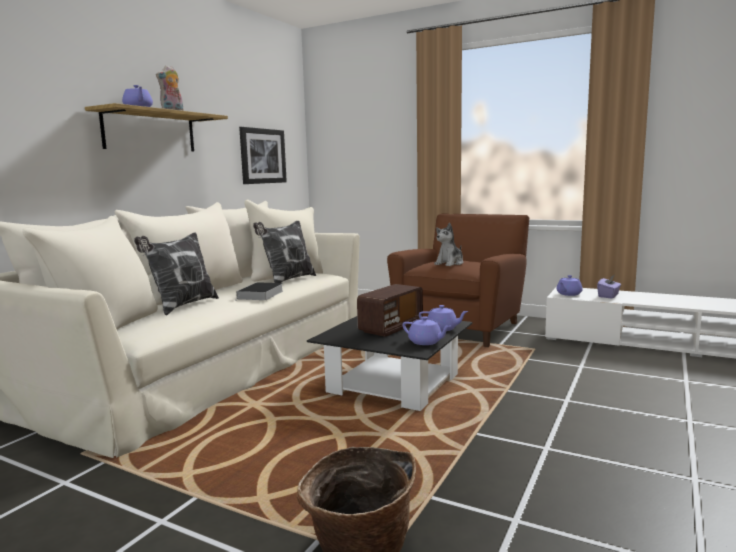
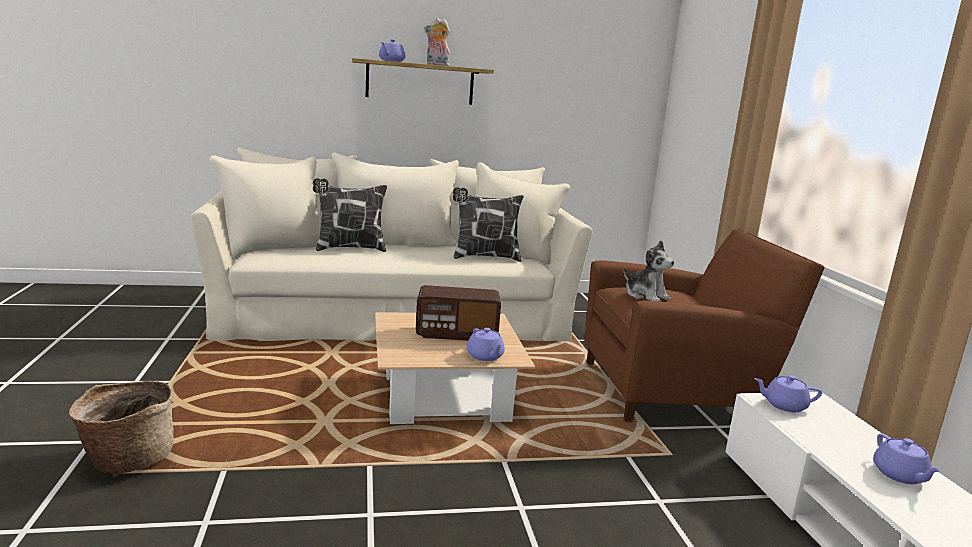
camera: 50 degrees right, 5 degrees up
book [236,282,283,300] -> none
picture [239,127,287,184] -> none
black coffee table [307,316,472,411] -> beige coffee table [375,312,535,424]
purple teapot [403,316,450,345] -> purple teapot moved to [873,433,940,484]
plush toy [434,223,463,266] -> plush toy turned 135 degrees counterclockwise [624,240,675,302]
purple tissue box [597,275,621,298] -> none

